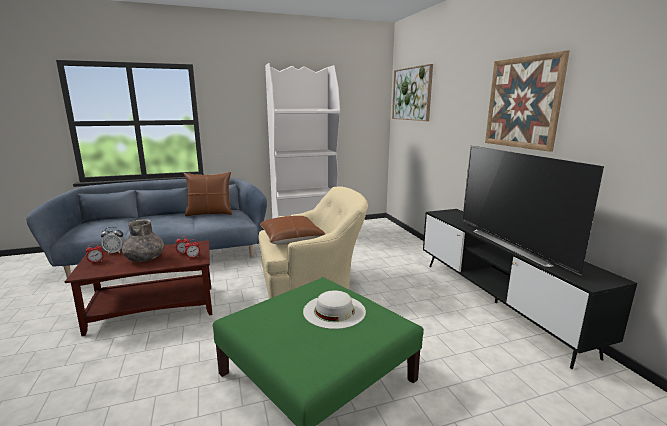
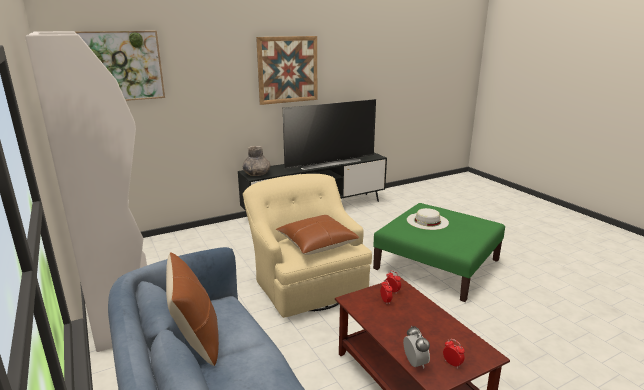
camera: 100 degrees left, 5 degrees up
grey vase [122,219,164,262] -> grey vase moved to [242,146,270,176]

